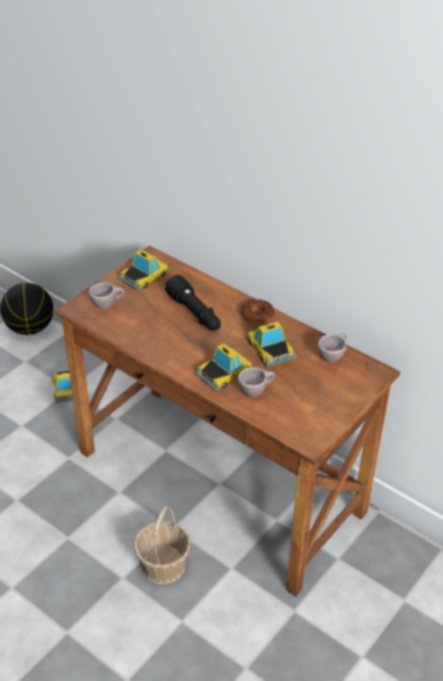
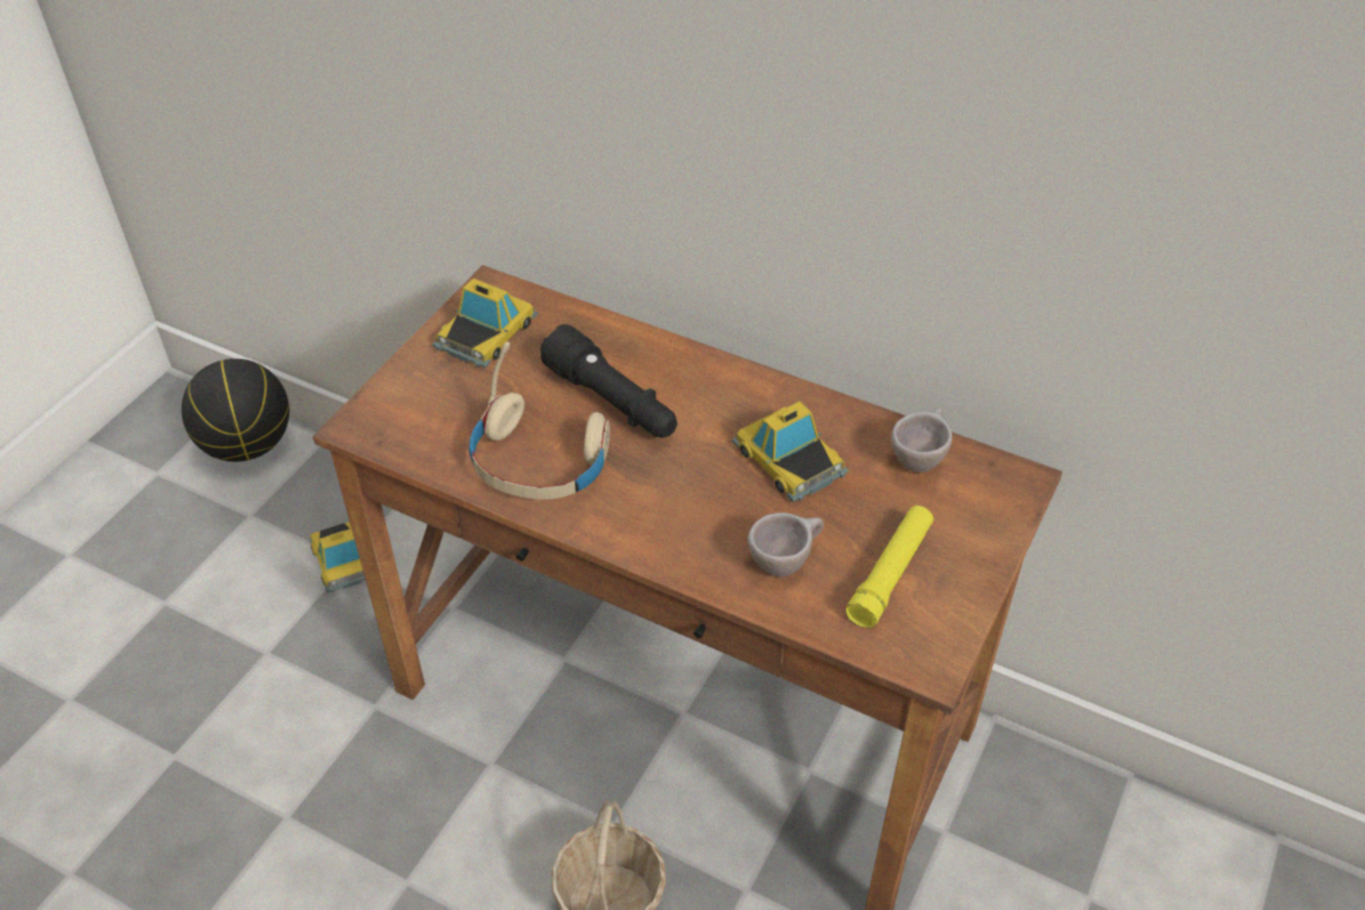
camera: 10 degrees left, 5 degrees up
beige cup [89,282,124,309] -> none
toy car [194,343,253,391] -> none
donut [241,299,275,324] -> none
none -> beige headphones [469,342,610,500]
none -> yellow flashlight [845,506,933,628]

